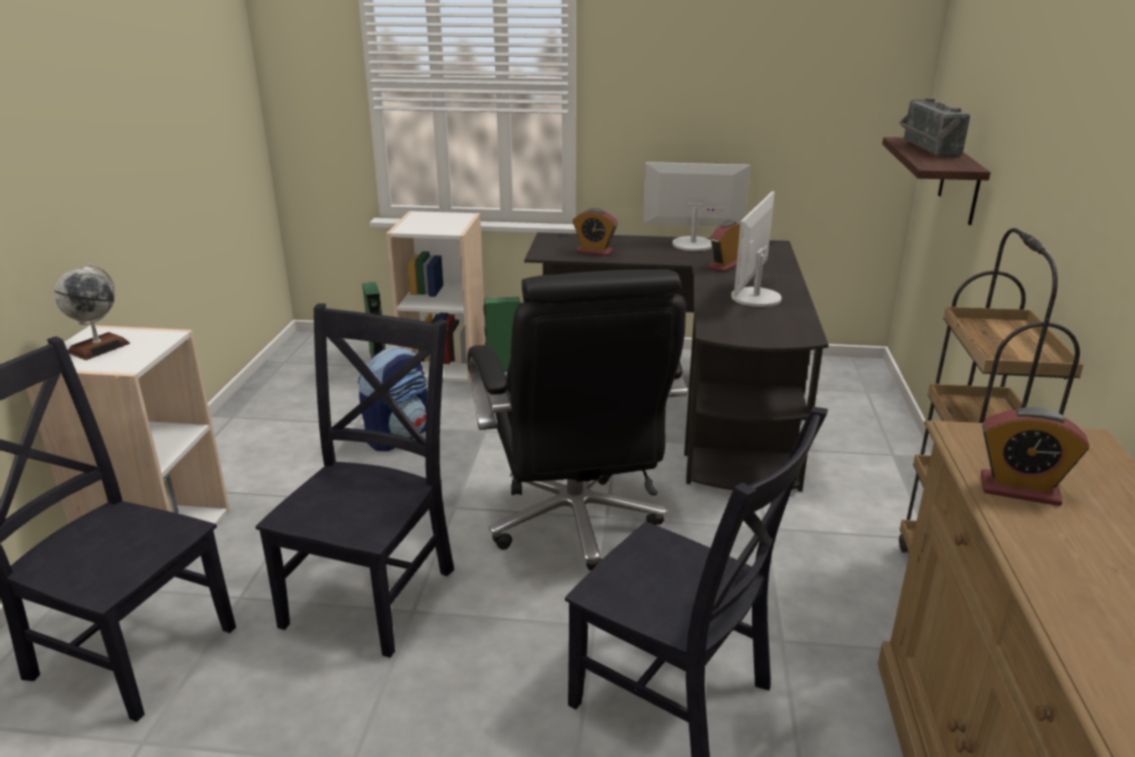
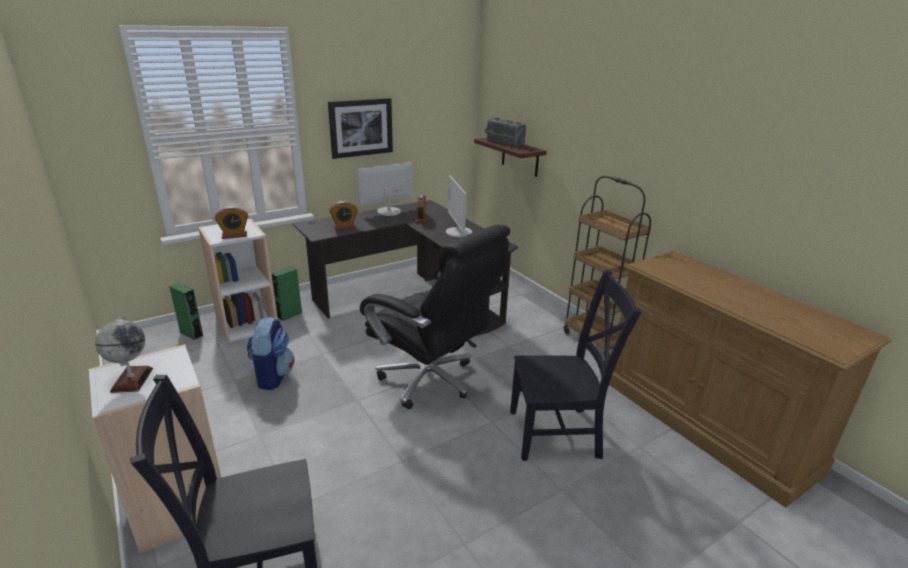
camera: 40 degrees left, 0 degrees up
black chair [255,303,454,658] -> none
alarm clock [981,407,1089,506] -> alarm clock moved to [215,206,248,239]
none -> picture [328,98,393,159]

